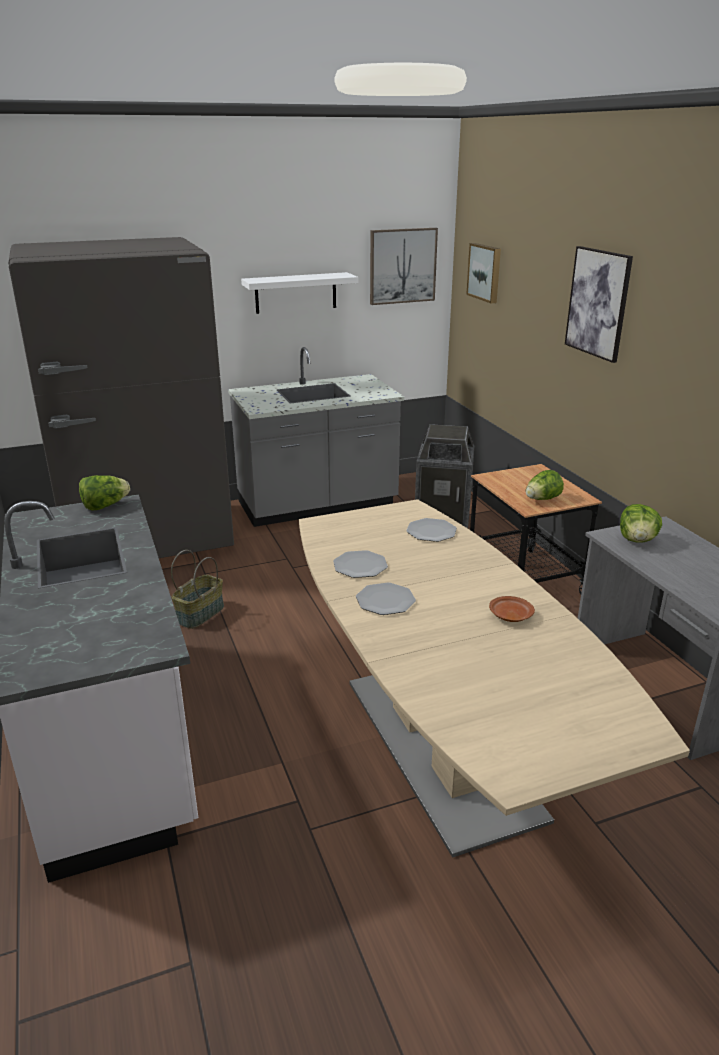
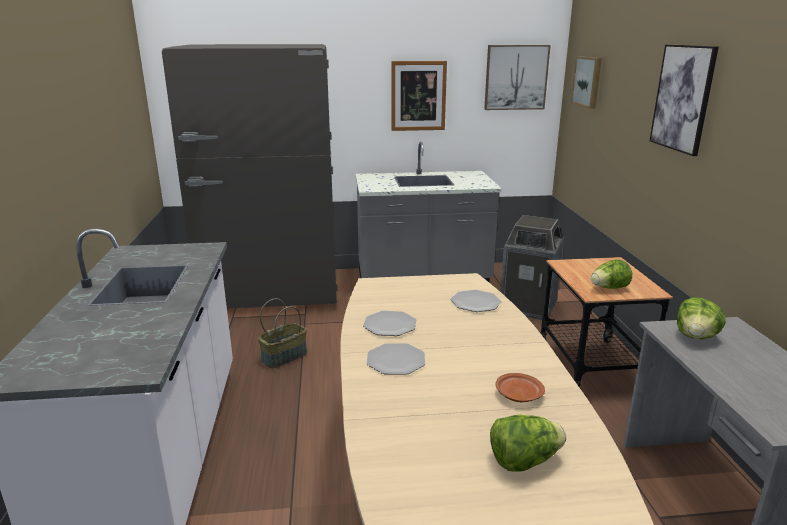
camera: 15 degrees right, 5 degrees down
lettuce [79,475,130,511] -> lettuce moved to [490,415,566,472]
white shelf [241,272,358,314] -> picture [391,61,447,131]

